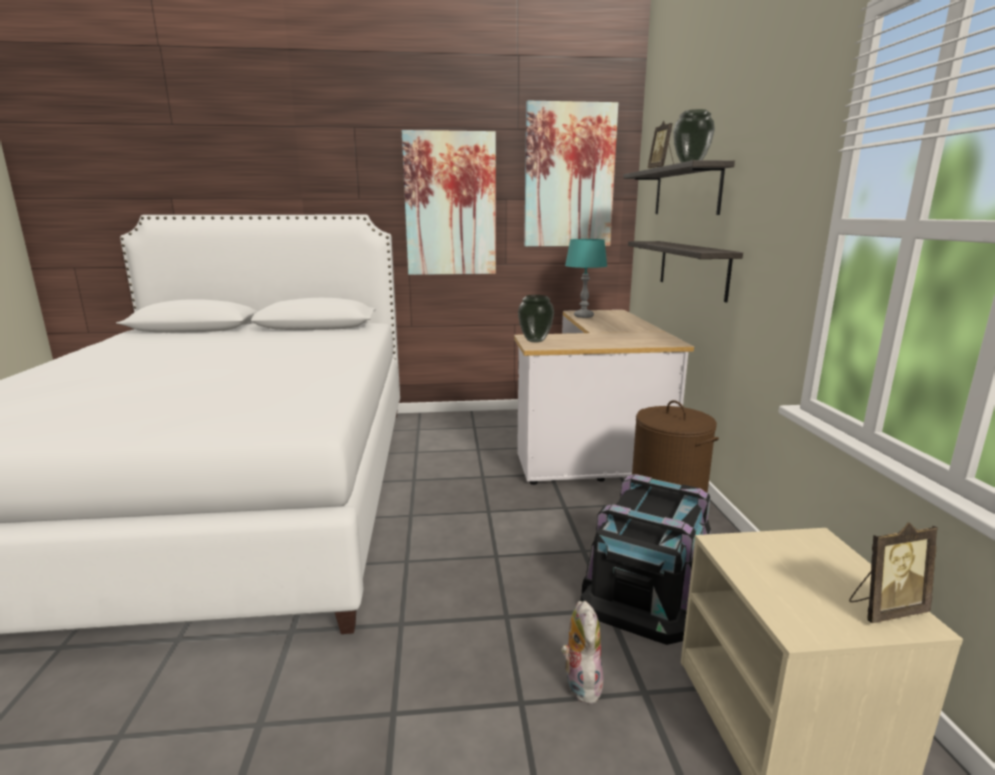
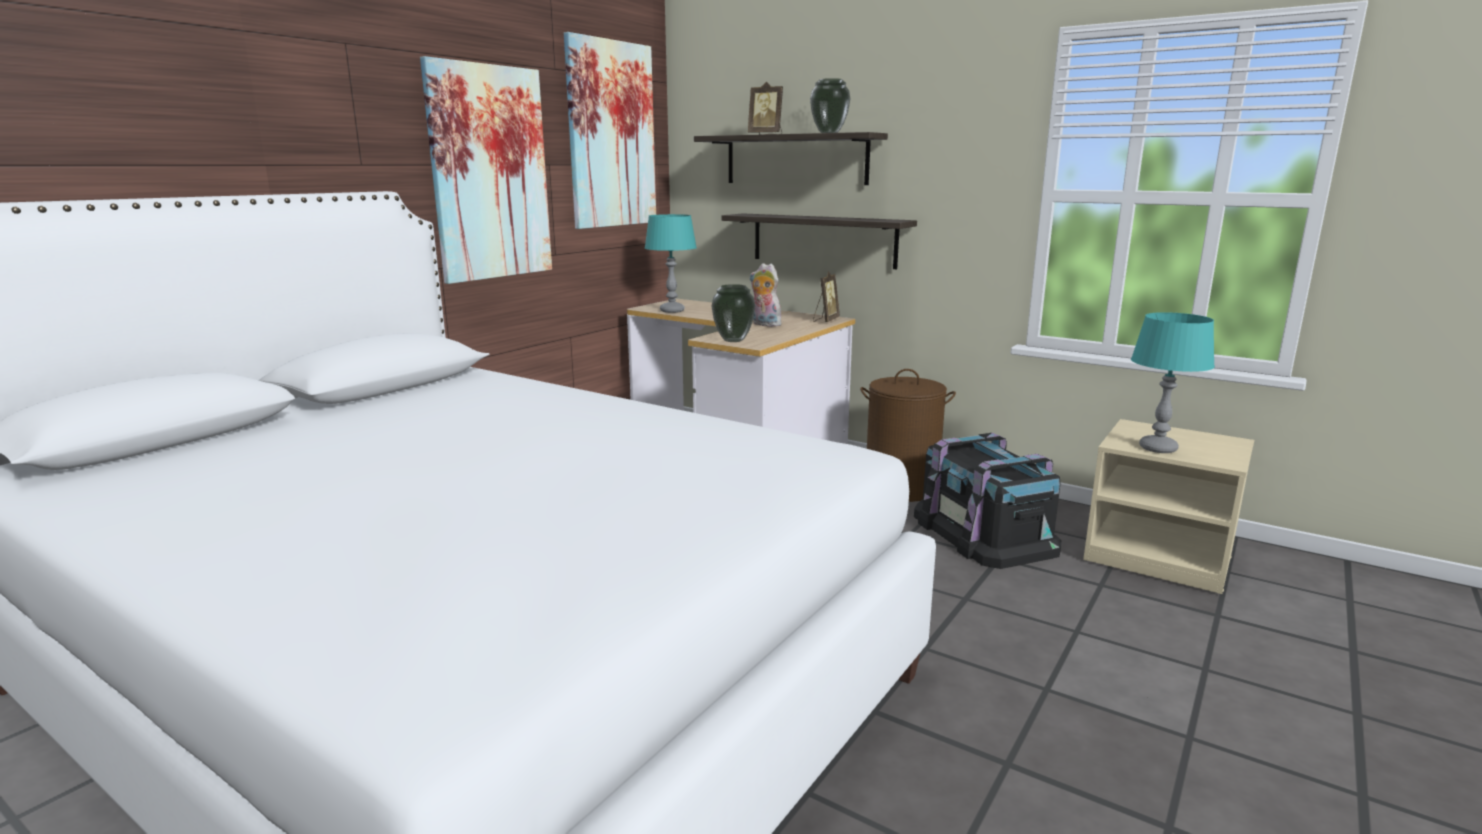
camera: 50 degrees left, 0 degrees up
plush toy [561,601,605,705] -> plush toy moved to [750,263,781,327]
picture frame [849,522,938,623] -> picture frame moved to [813,271,840,322]
none -> turquoise table lamp [1131,312,1215,453]

